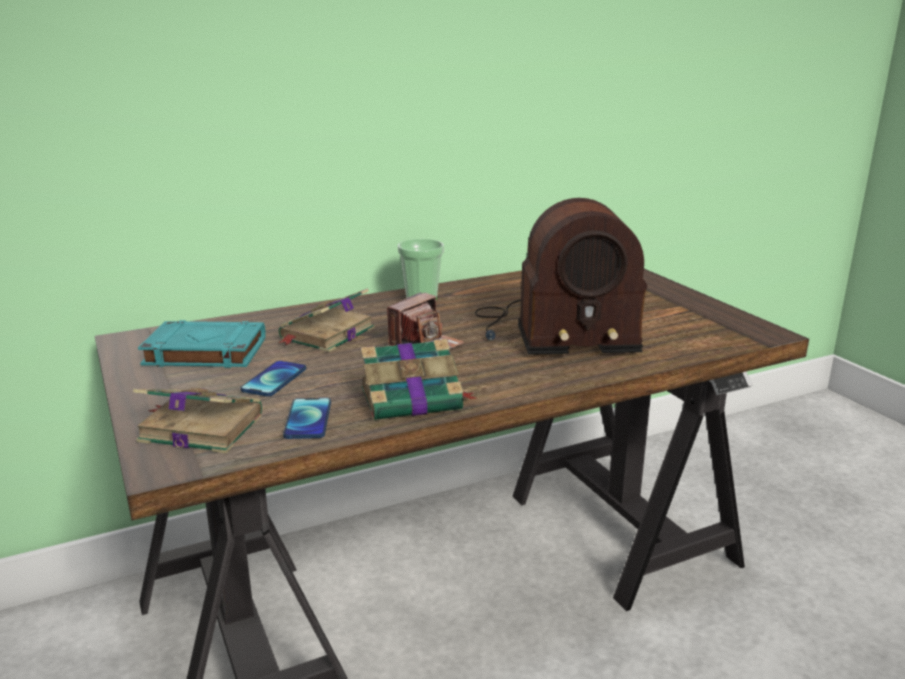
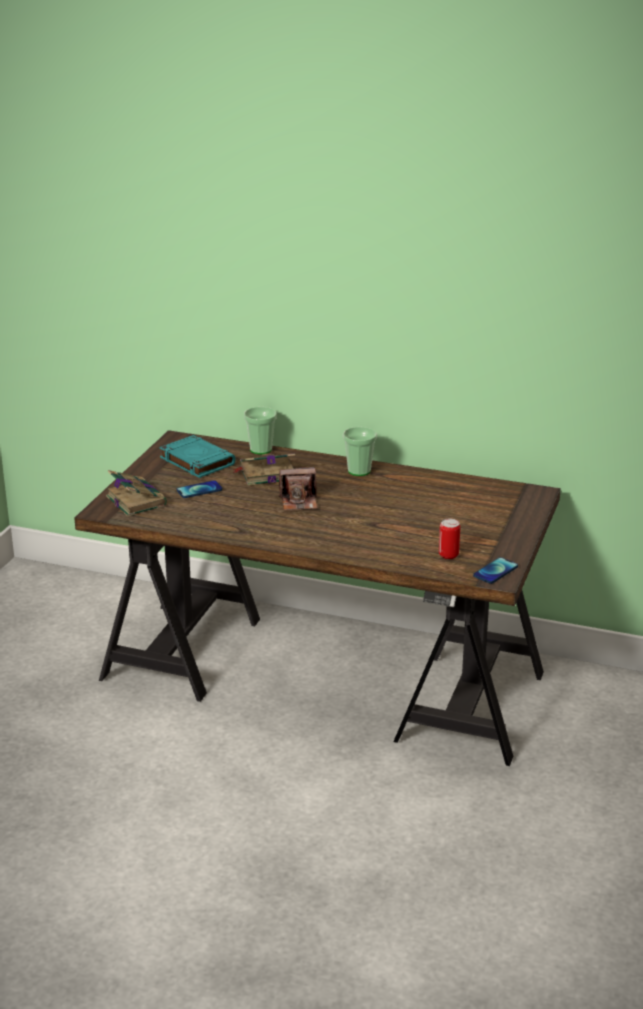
camera: 45 degrees right, 5 degrees up
phone [283,398,331,439] -> phone moved to [473,557,518,584]
book [361,339,477,421] -> none
radio [475,198,647,355] -> none
none -> cup [244,407,277,454]
none -> can [439,519,460,559]

